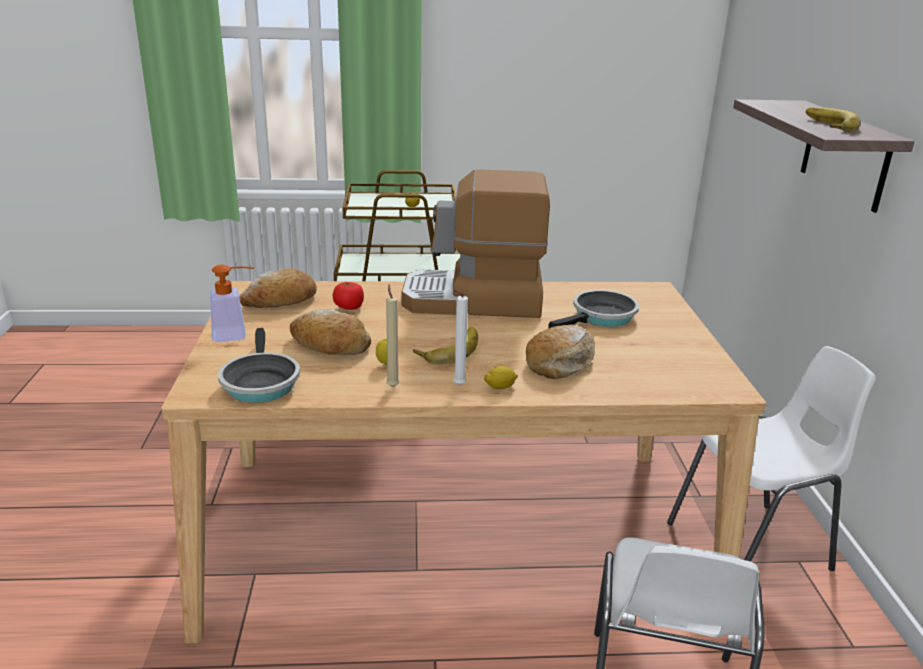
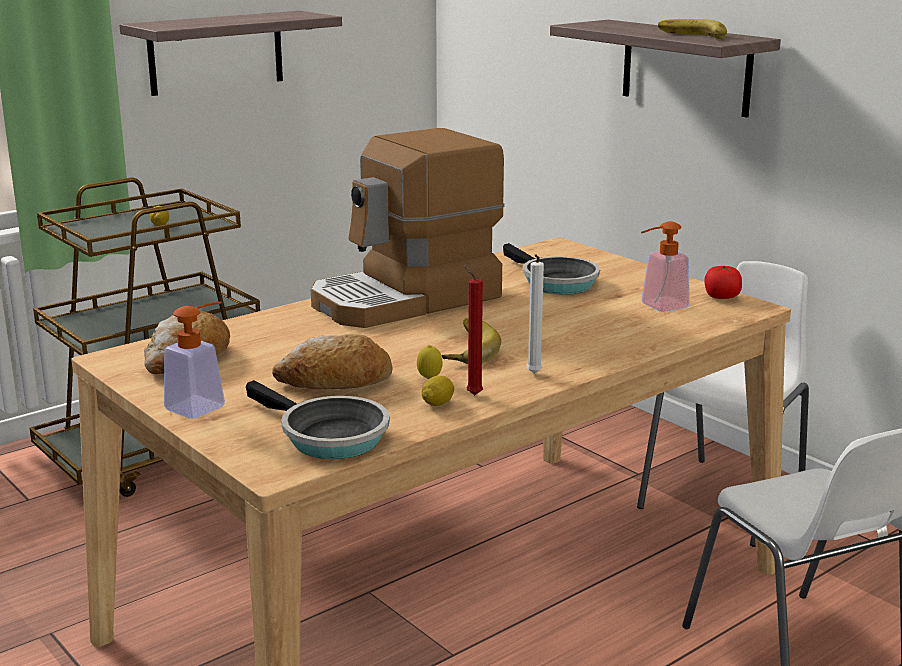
camera: 35 degrees left, 5 degrees down
tomato [332,282,364,310] -> tomato moved to [704,266,742,299]
beige candle [386,284,400,387] -> red candle [464,265,483,395]
lemon [484,366,518,389] -> lemon moved to [421,376,454,406]
bread [526,324,595,379] -> none
frying pan [548,290,639,329] -> frying pan turned 135 degrees clockwise [503,243,600,295]
none -> shelf [119,11,342,96]
none -> soap dispenser [641,221,690,312]

